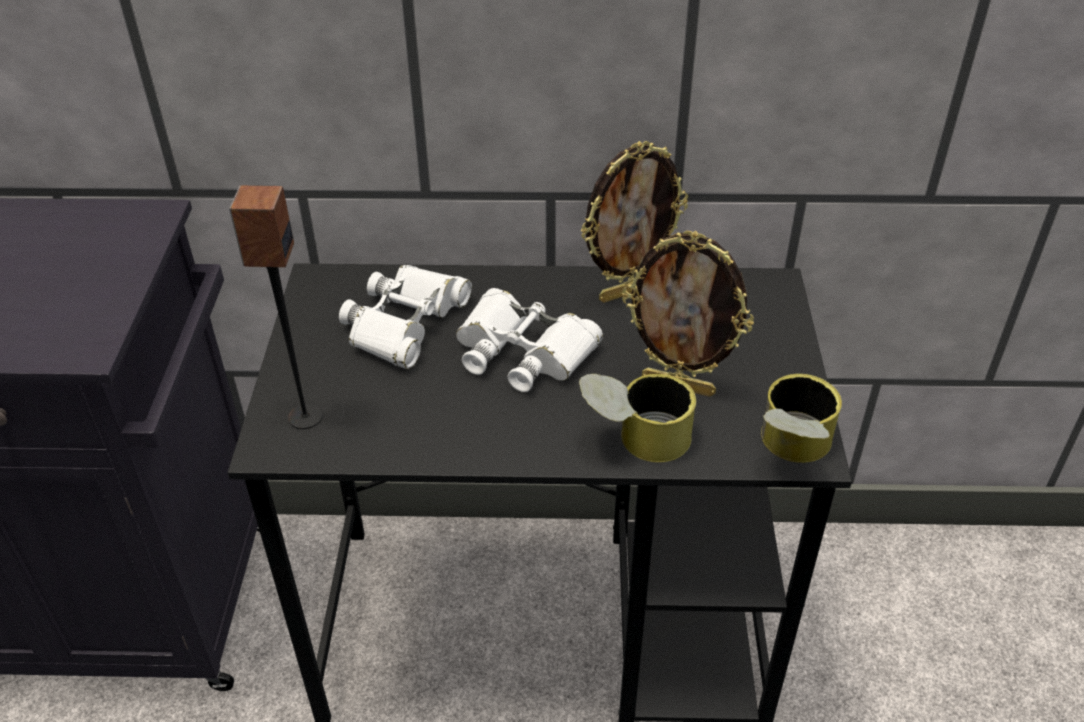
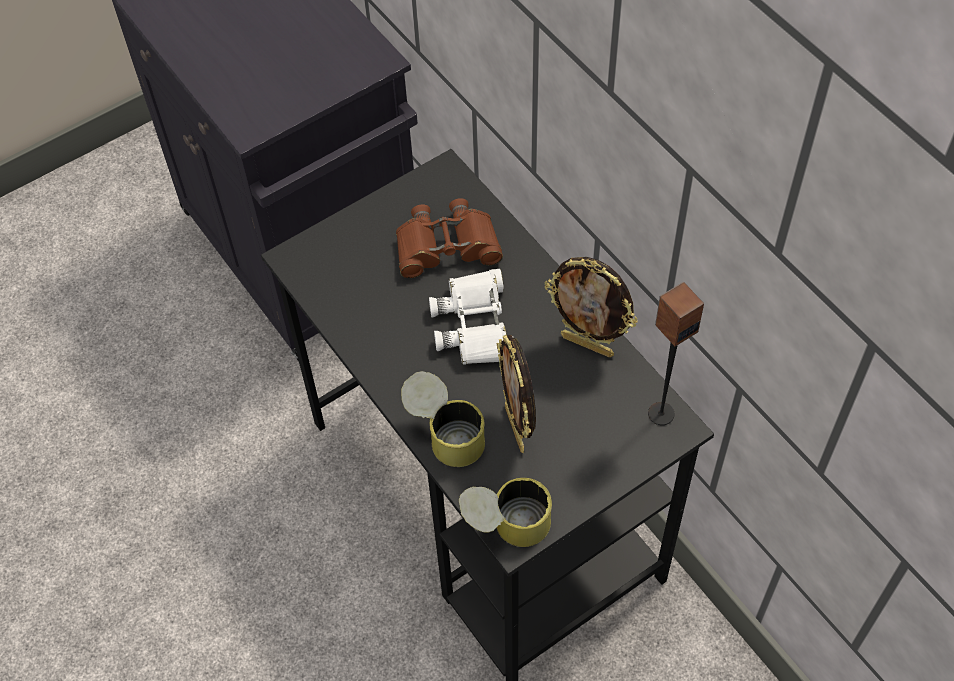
camera: 55 degrees right, 15 degrees up
speaker [229,185,323,429] -> speaker moved to [648,282,704,425]
white binoculars [339,265,472,369] -> brown binoculars [396,198,503,278]

